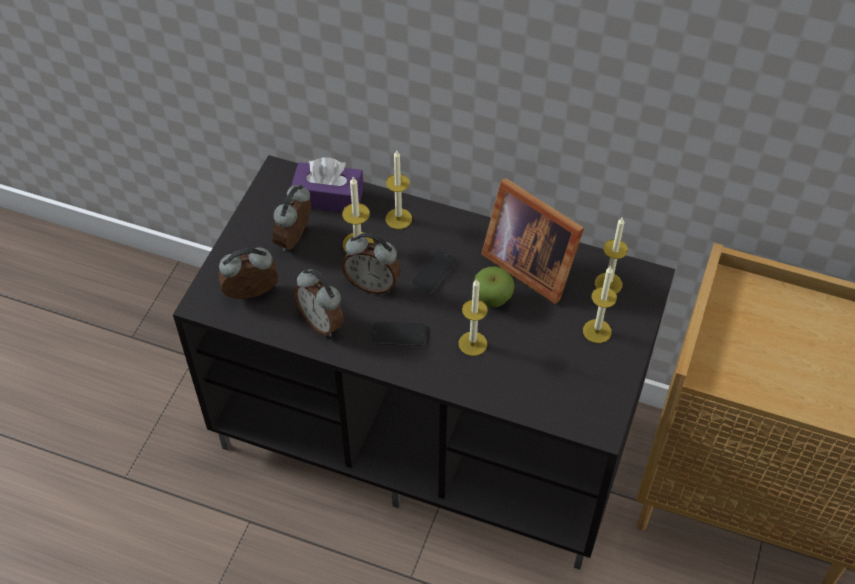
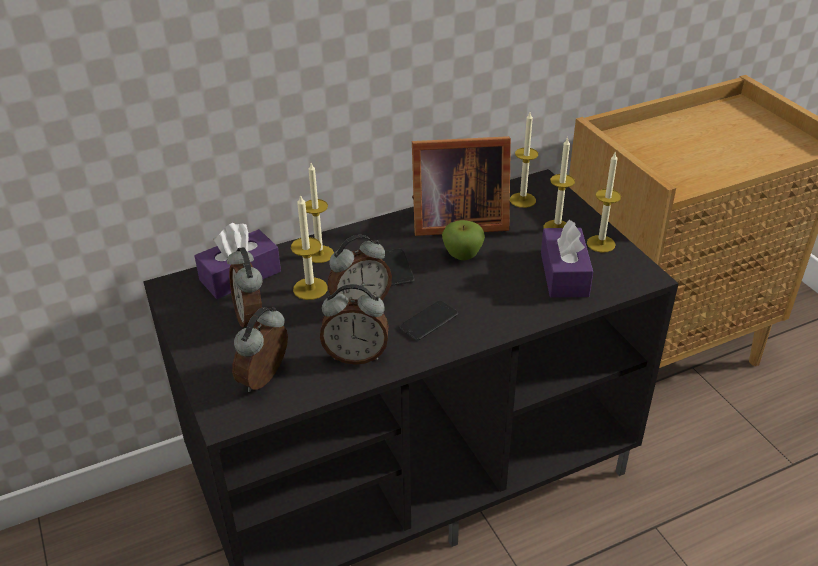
camera: 45 degrees left, 15 degrees down
candle [458,279,488,356] -> candle moved to [587,153,621,253]
none -> purple tissue box [541,220,593,298]

